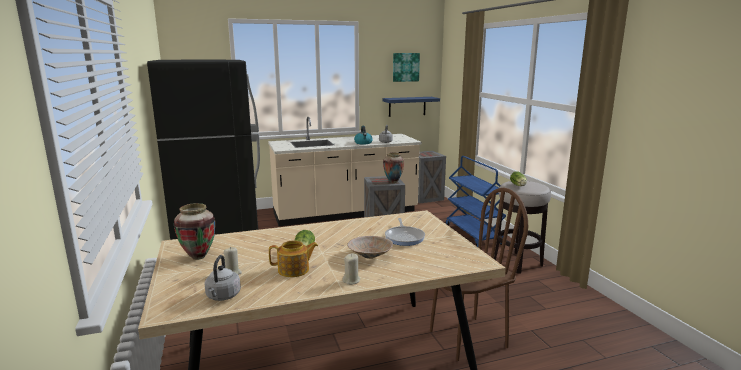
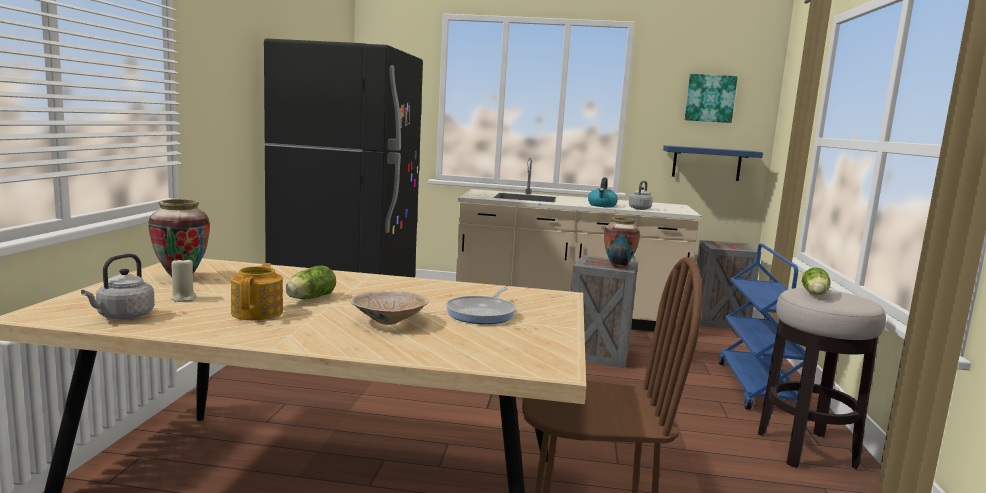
camera: 25 degrees right, 5 degrees down
teapot [269,240,318,277] -> teapot turned 105 degrees counterclockwise [231,263,283,320]
beige candle [342,254,360,285] -> none

